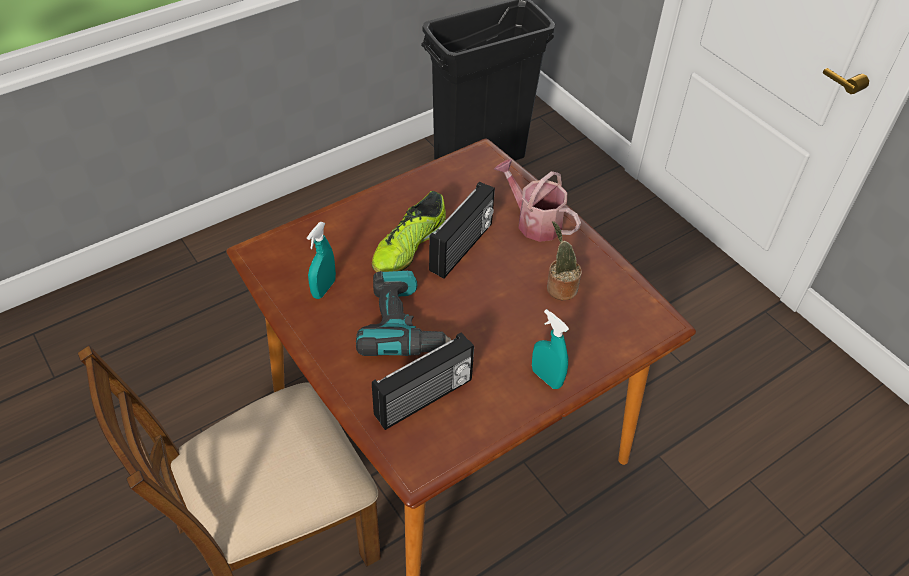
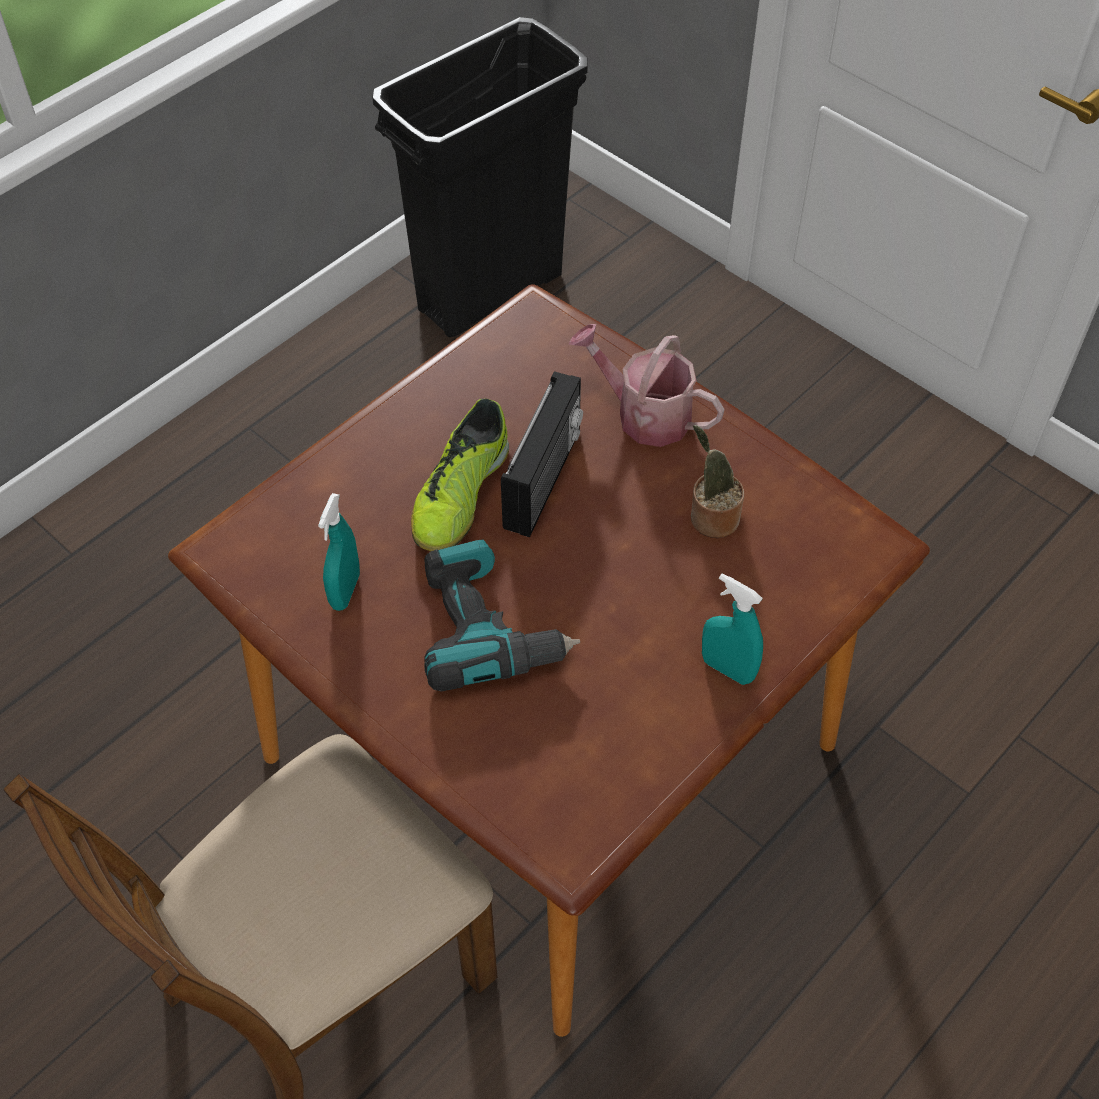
camera: 10 degrees left, 5 degrees up
radio [372,333,474,430] -> none

